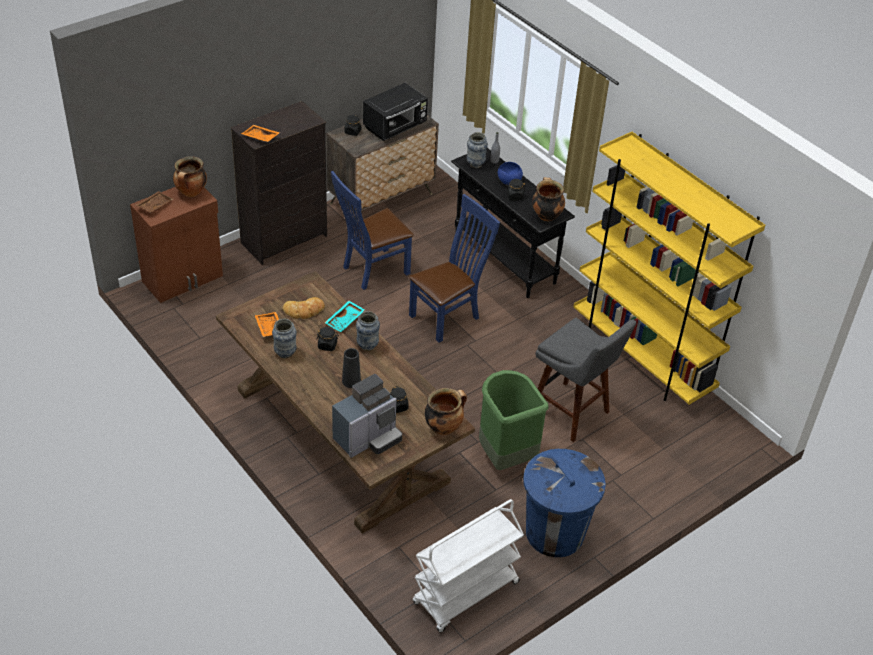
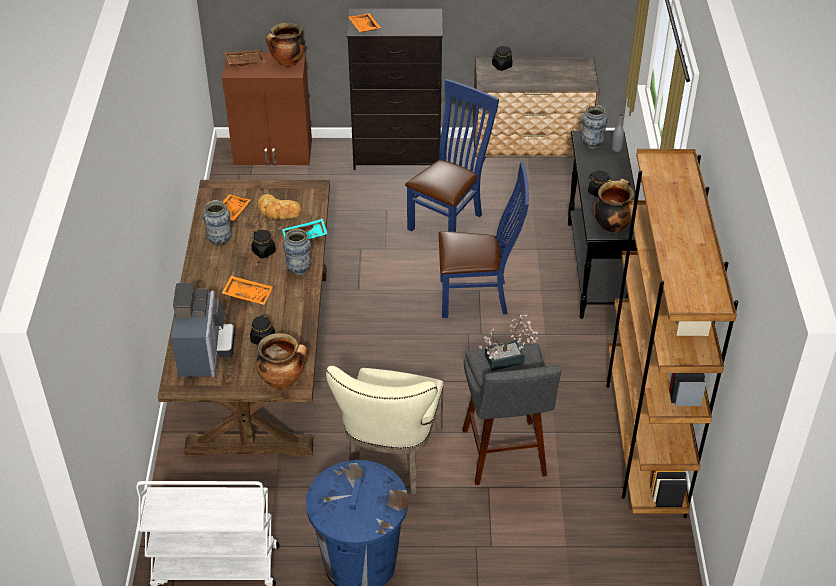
camera: 40 degrees right, 0 degrees up
blue chair [331,171,414,290] -> blue chair turned 120 degrees clockwise [405,79,499,232]
coffee machine [332,374,402,458] -> coffee machine turned 90 degrees counterclockwise [171,283,235,377]
black vase [342,348,361,388] -> orange tray [222,276,273,305]
black microwave [363,83,428,141] -> none
green trash can [479,370,549,470] -> beige chair [326,366,444,495]
blue bowl [498,162,523,185] -> none
yellow bookcase [573,132,765,405] -> brown bookcase [606,149,738,518]
none -> potted plant [479,314,538,371]

